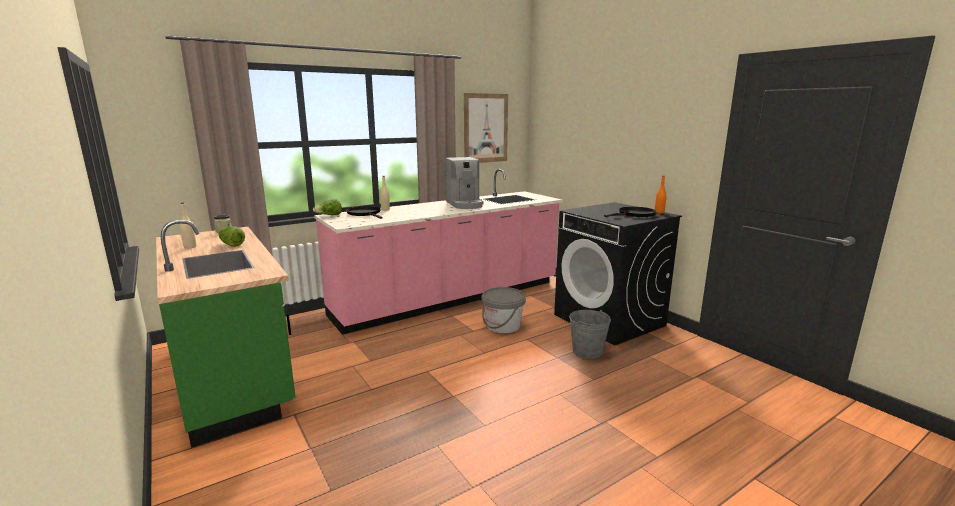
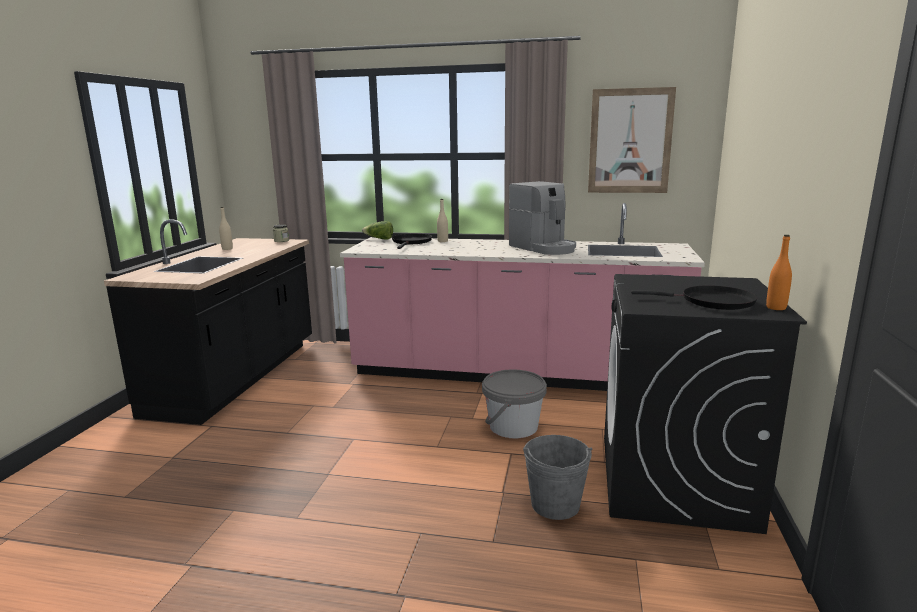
camera: 45 degrees right, 0 degrees up
green counter [156,220,296,448] -> black counter [104,219,312,425]
lettuce [219,226,245,247] -> none
coffee machine [445,157,484,209] -> coffee machine turned 60 degrees counterclockwise [509,181,576,255]

